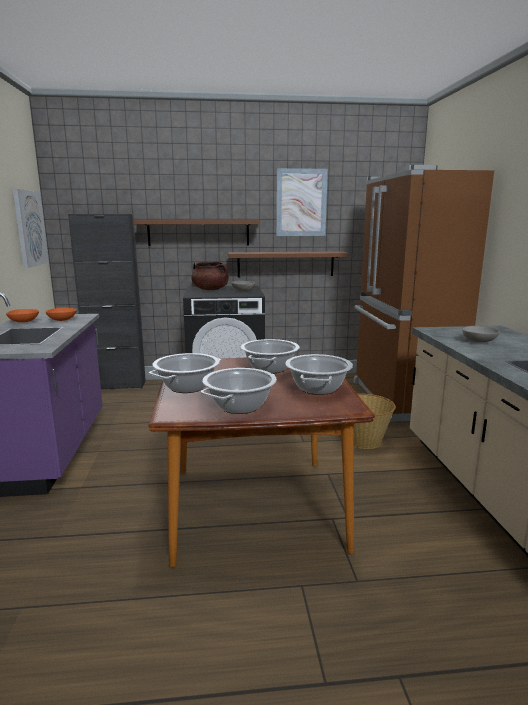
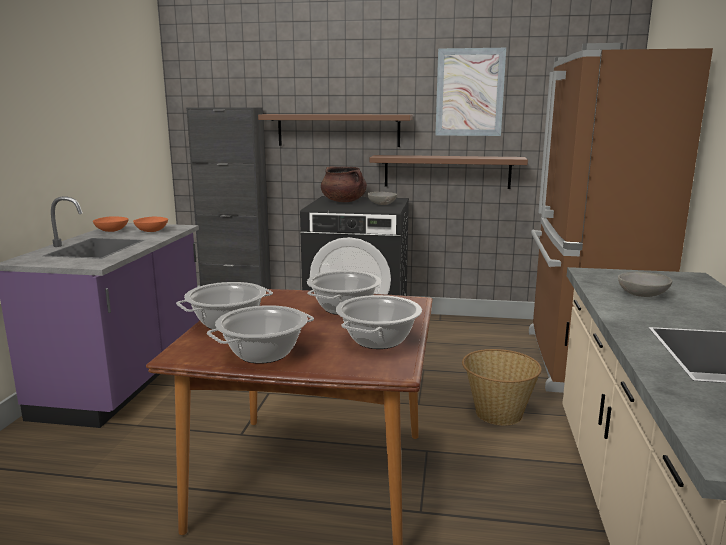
camera: 15 degrees right, 0 degrees up
picture [13,189,49,268] -> none

